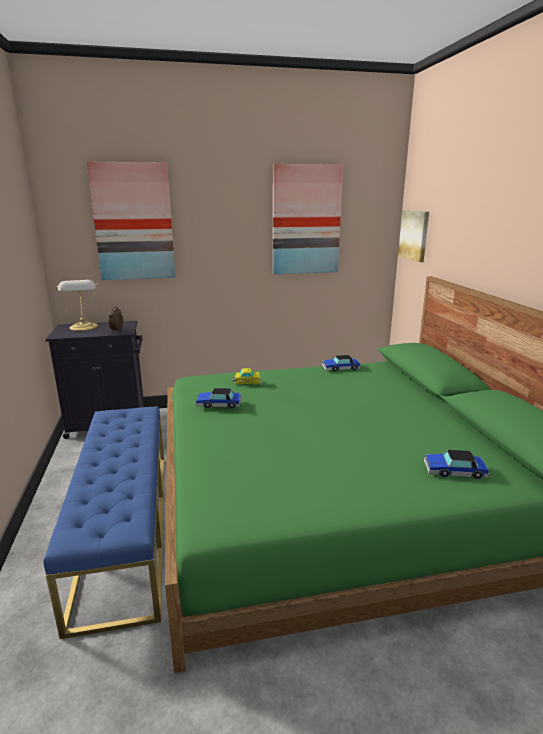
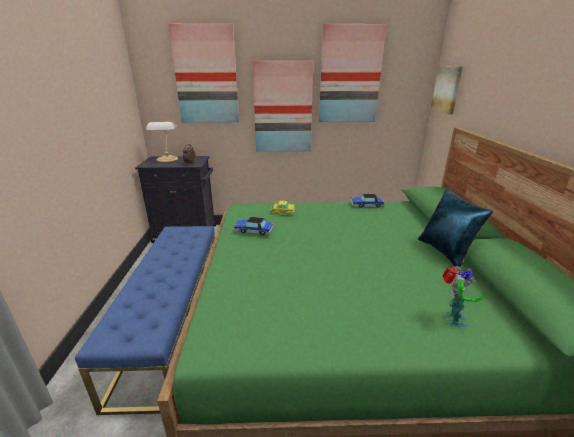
camera: 10 degrees right, 5 degrees up
toy car [424,450,489,479] -> toy robot [442,266,484,327]
none -> picture [252,61,313,152]
none -> blue pillow [418,188,493,267]

